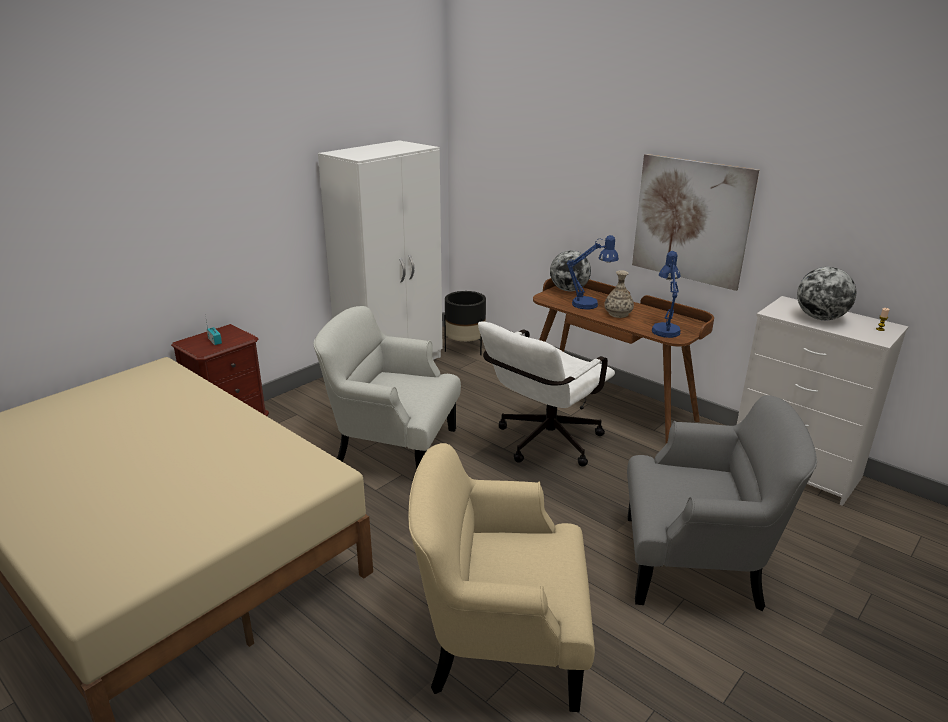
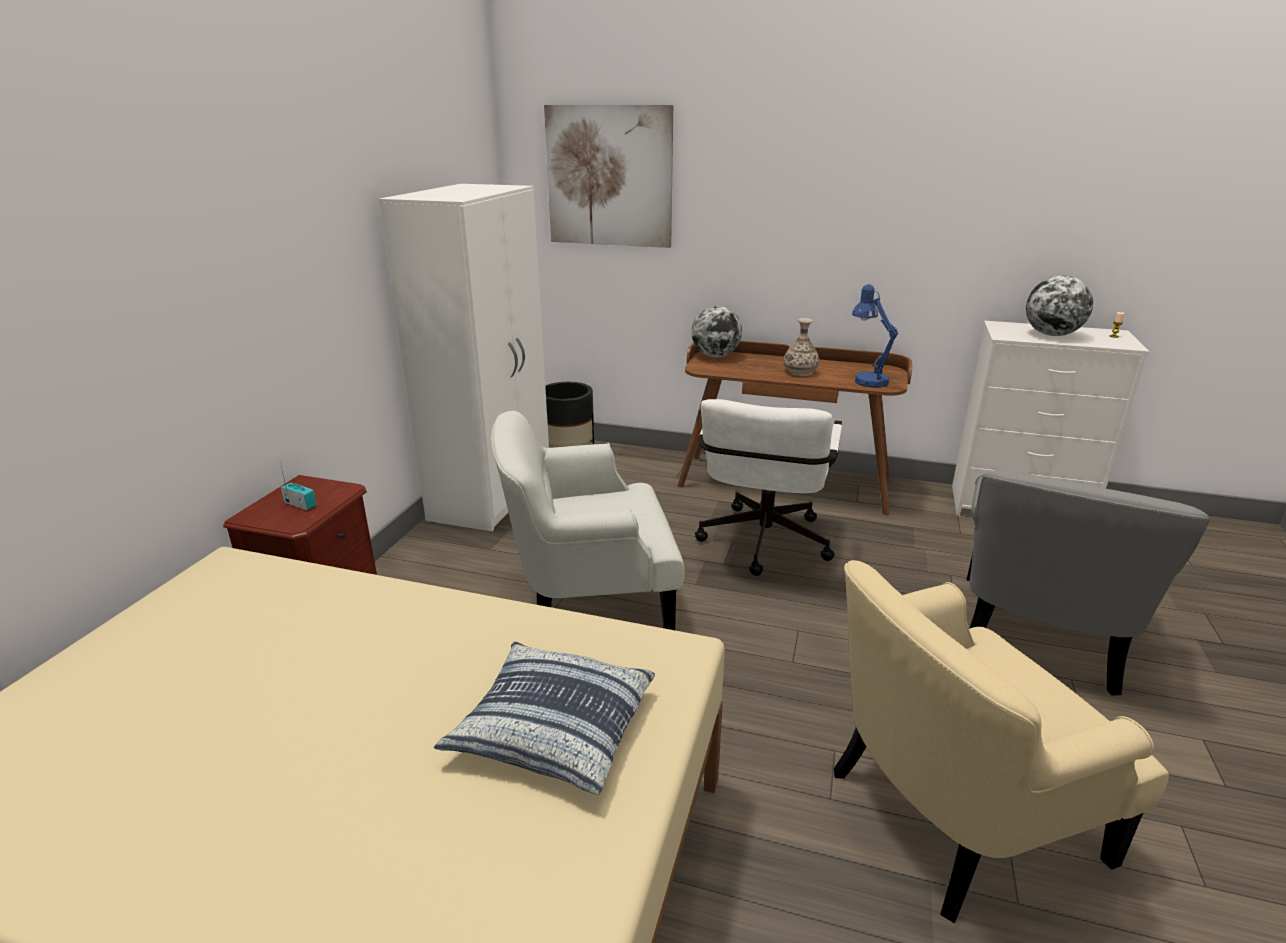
camera: 25 degrees left, 0 degrees up
blue table lamp [567,235,619,309] -> none
grey armchair [627,395,817,611] -> grey armchair turned 135 degrees clockwise [967,470,1209,695]
picture [632,154,759,291] -> picture moved to [544,105,673,248]
none -> pillow [434,641,655,795]

